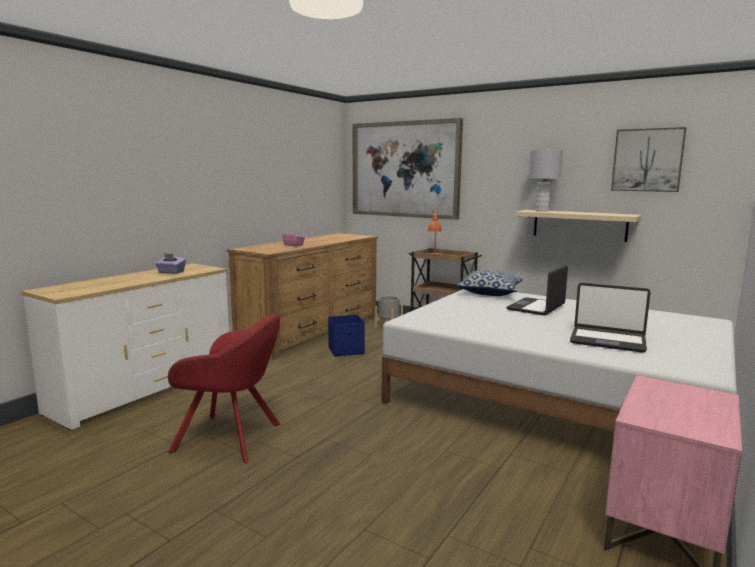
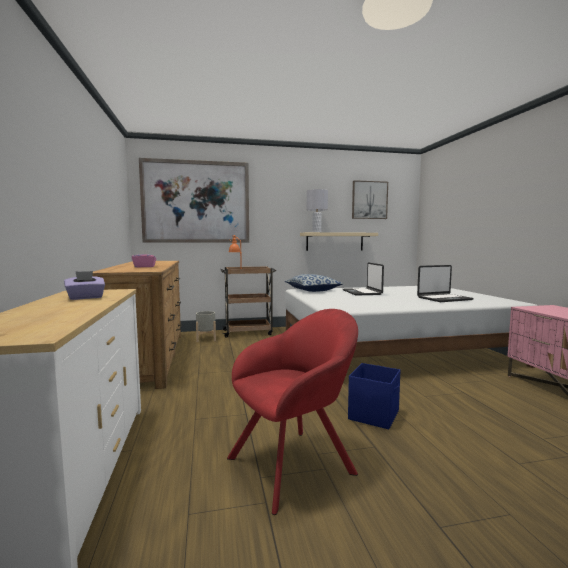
camera: 45 degrees left, 5 degrees down
blue storage box [328,315,365,356] -> blue storage box moved to [348,363,400,429]

